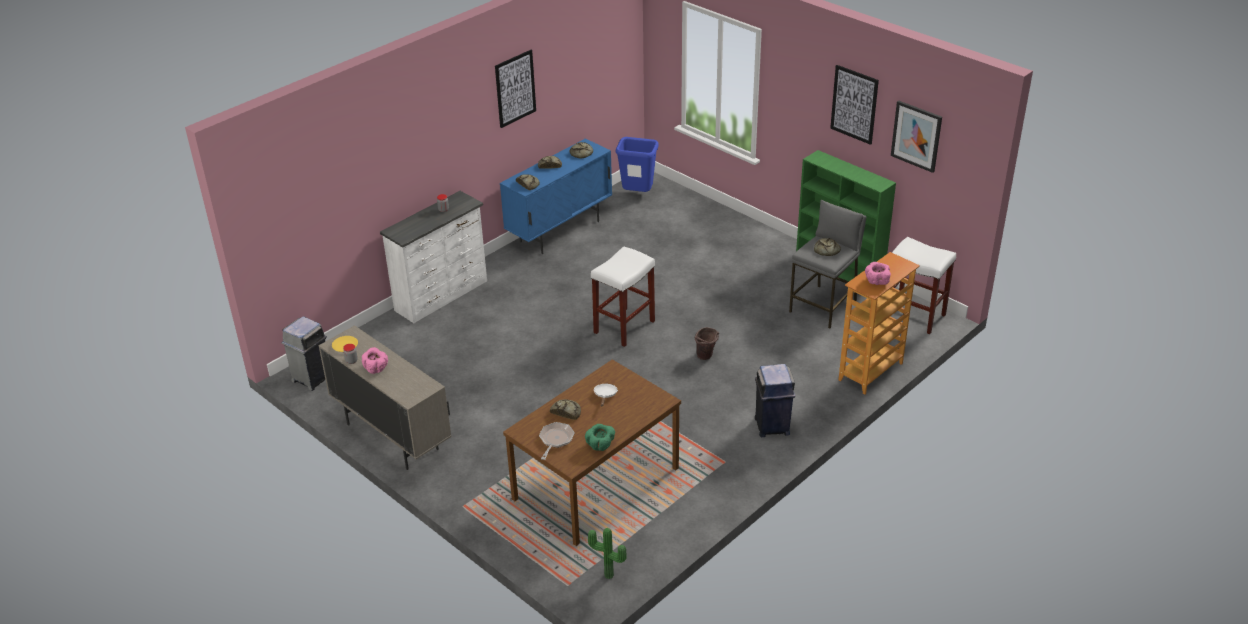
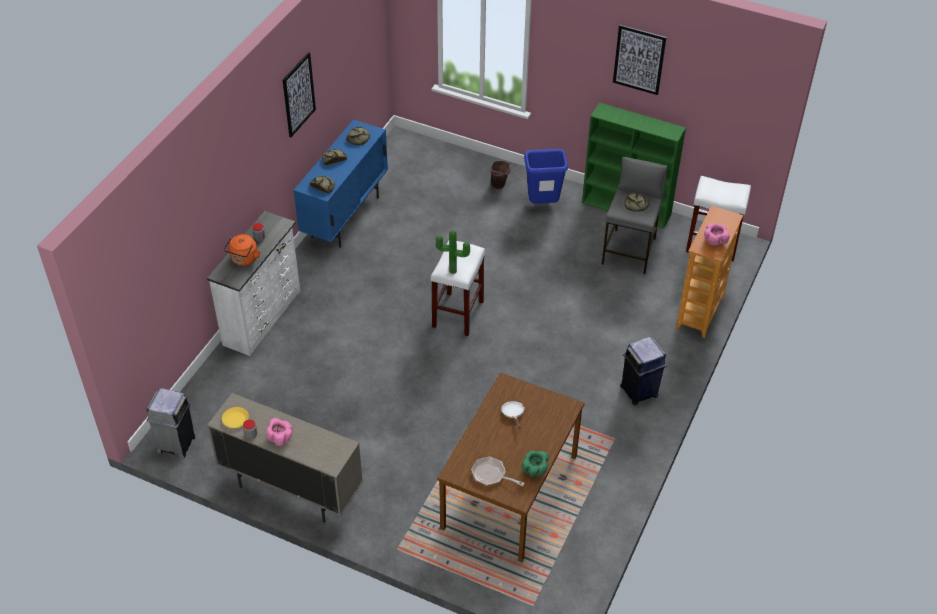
camera: 20 degrees left, 10 degrees up
frying pan [539,422,575,460] -> frying pan turned 60 degrees counterclockwise [471,457,525,486]
bread [550,399,581,420] -> none
potted plant [588,528,627,579] -> potted plant moved to [436,230,470,274]
blue trash can [616,137,659,192] -> blue trash can moved to [524,149,568,204]
brown bucket [695,327,719,360] -> brown bucket moved to [491,160,511,189]
picture [891,100,942,173] -> none
none -> orange kettle [224,234,260,266]

